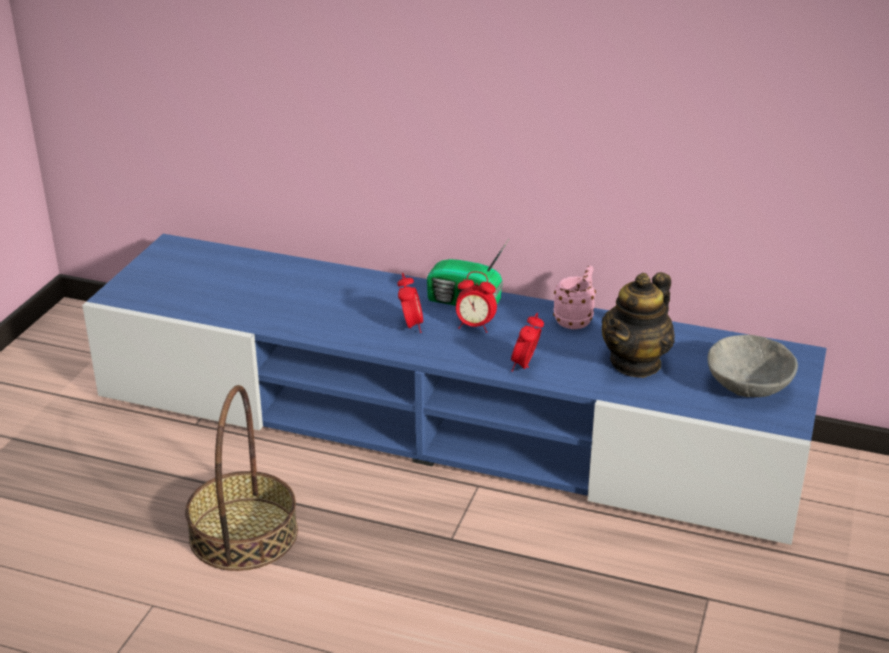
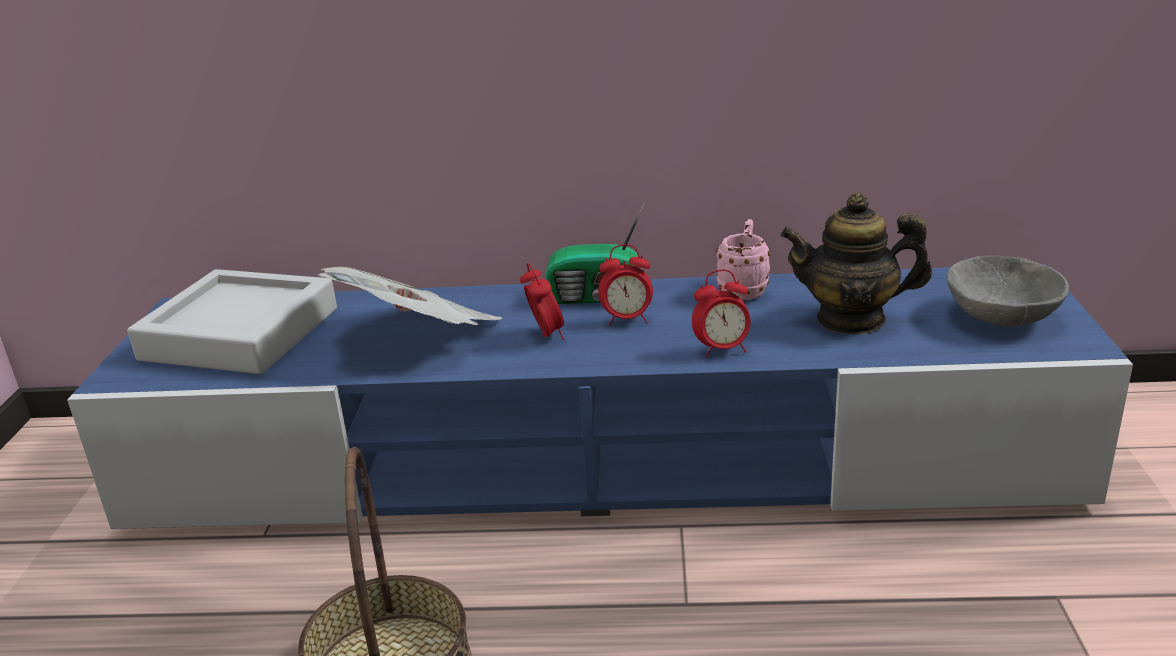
camera: 15 degrees left, 5 degrees down
alarm clock [511,313,544,372] -> alarm clock turned 105 degrees counterclockwise [692,270,751,358]
teapot [602,272,675,378] -> teapot turned 75 degrees clockwise [780,193,932,335]
none -> grey tray [127,269,337,374]
none -> newspaper [317,267,502,325]

